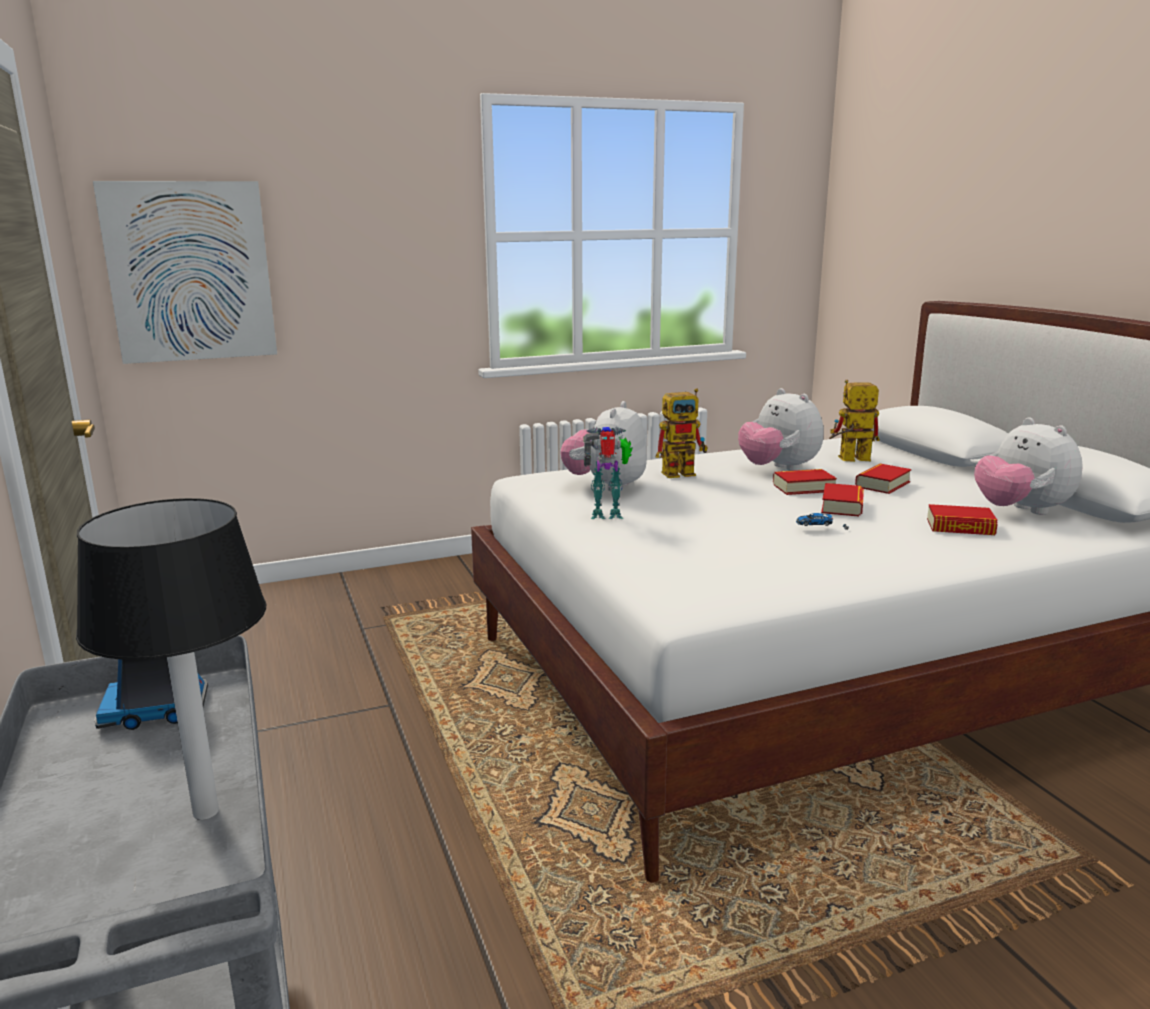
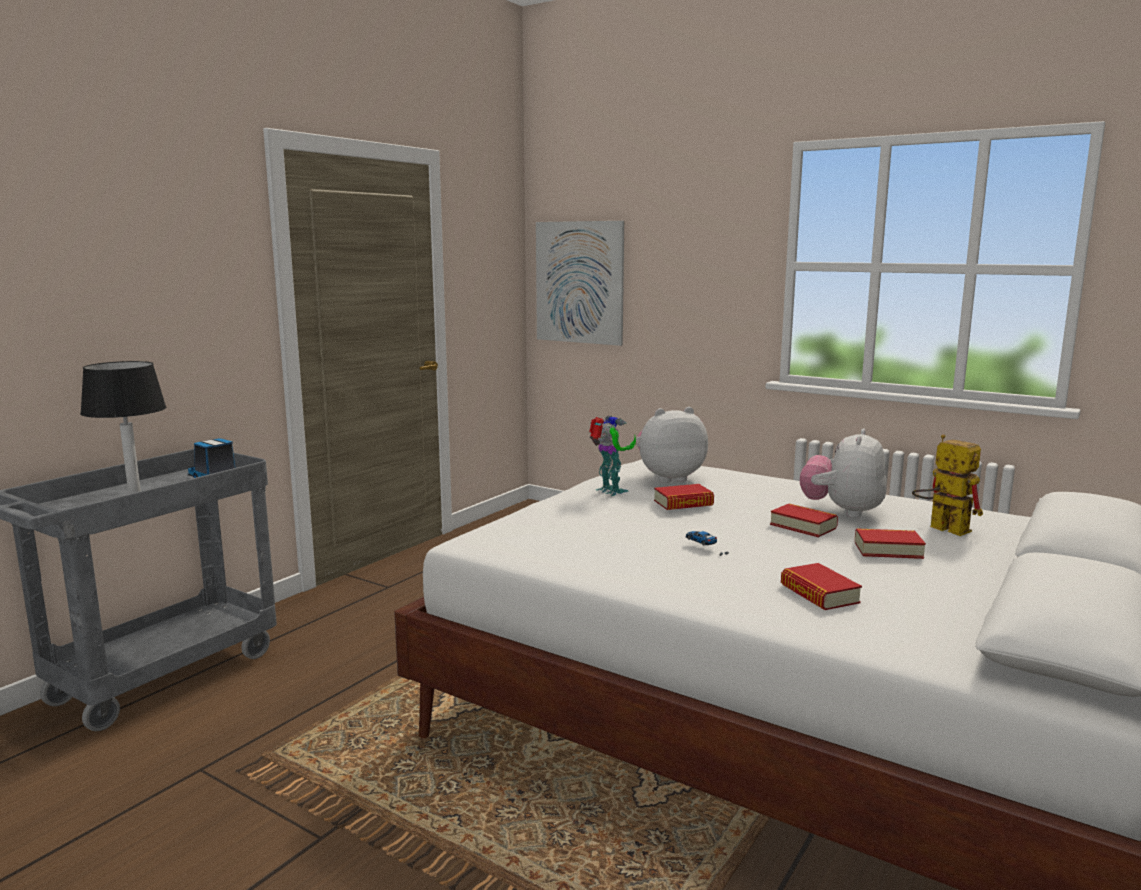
camera: 55 degrees right, 5 degrees down
toy robot [656,389,708,478] -> none
book [821,483,864,517] -> book moved to [654,484,714,510]
plush toy [974,418,1083,515] -> none

